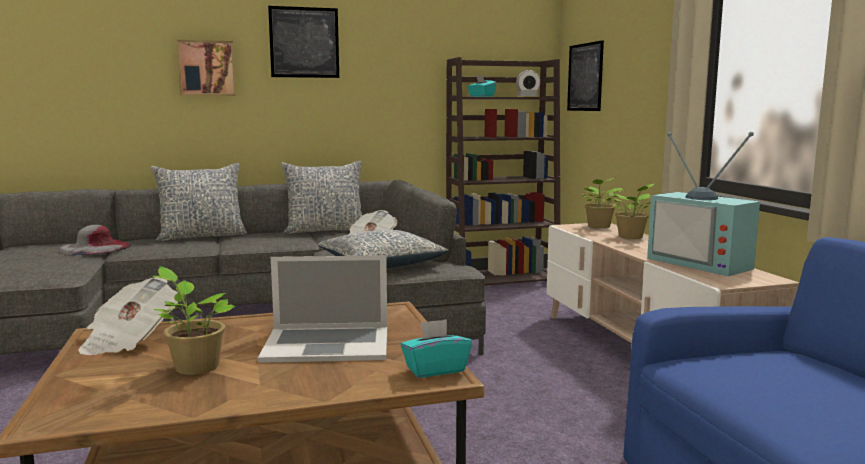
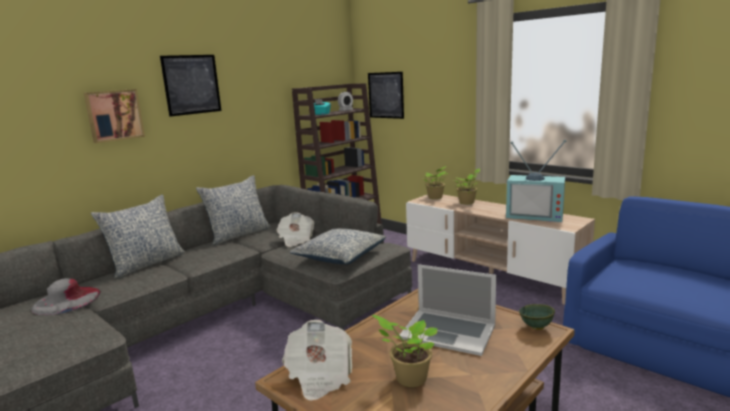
camera: 30 degrees left, 5 degrees up
laptop [258,255,387,363] -> laptop turned 60 degrees clockwise [400,264,496,356]
turquoise tissue box [401,319,472,378] -> green bowl [519,304,555,330]

